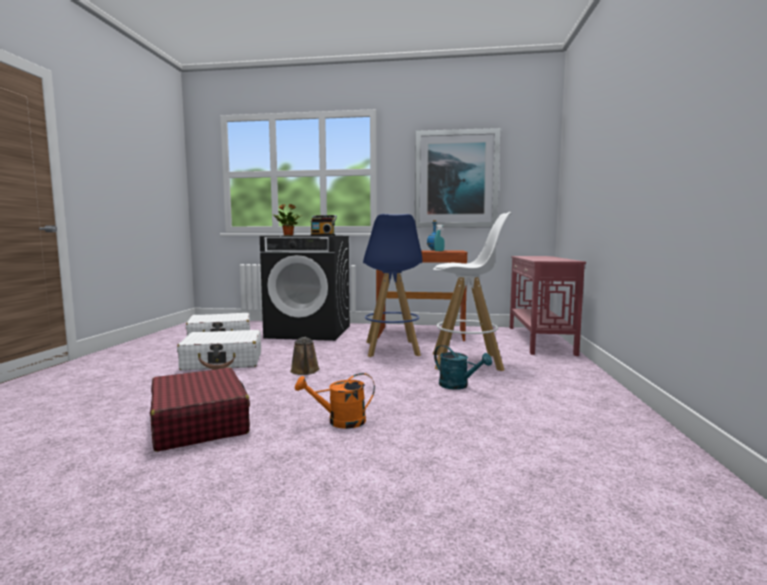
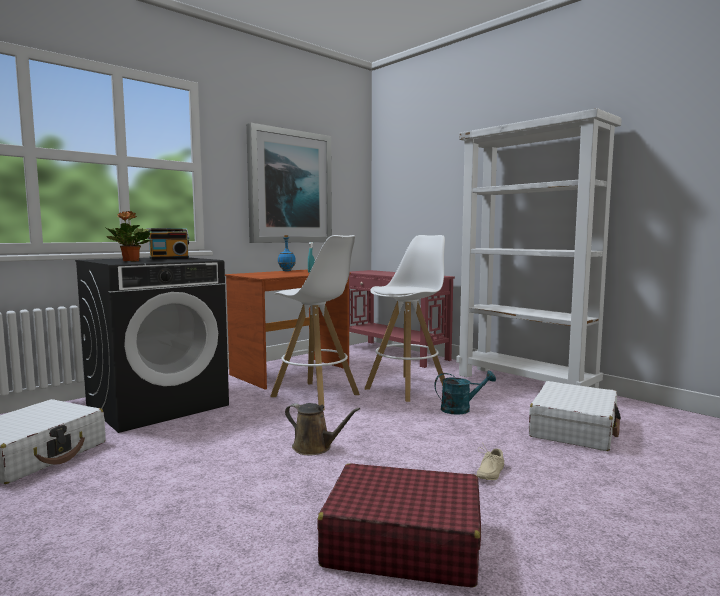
camera: 50 degrees left, 0 degrees up
white suitcase [177,330,261,370] -> white suitcase moved to [529,381,621,451]
orange watering can [295,373,375,429] -> beige shoe [477,444,504,480]
blue stool [363,214,422,357] -> white stool [270,235,360,410]
none -> white bookcase [456,108,622,388]

